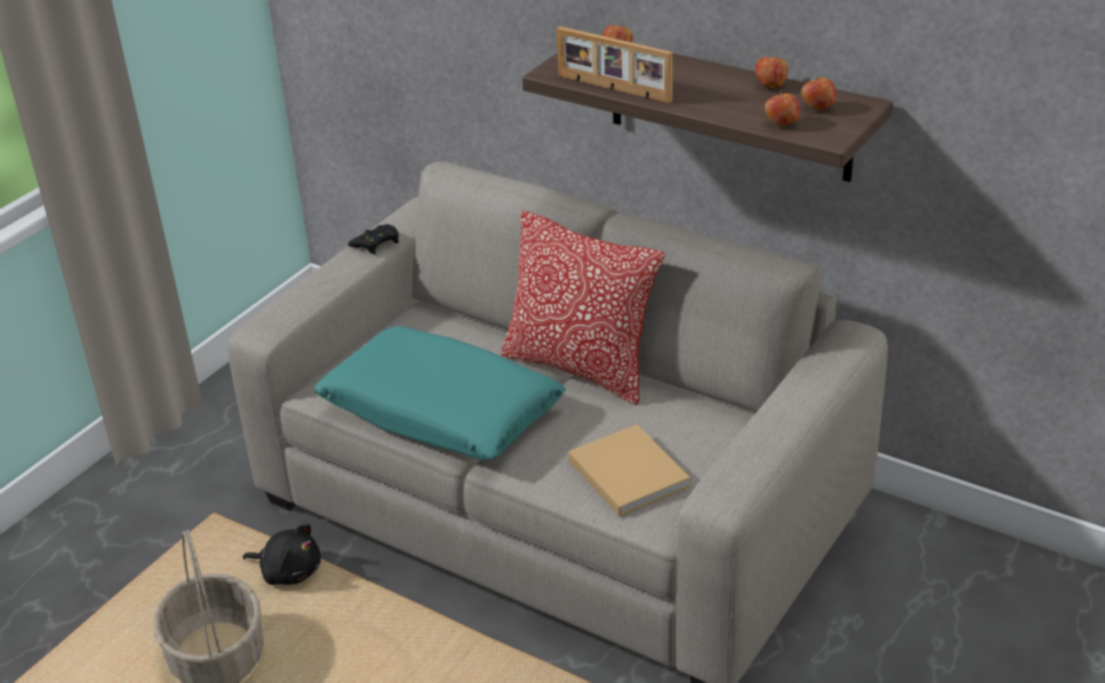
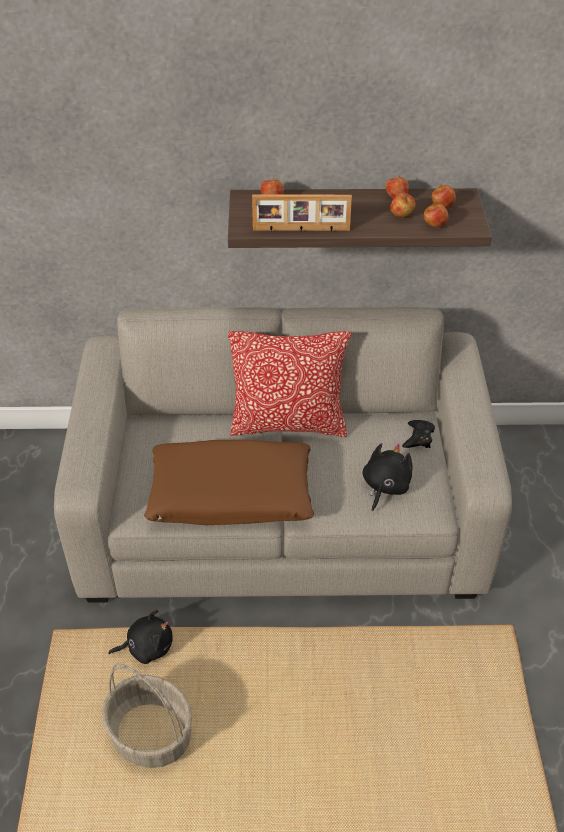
camera: 35 degrees left, 10 degrees up
turquoise pillow [315,326,566,460] -> brown pillow [144,440,314,525]
black game controller [348,224,399,254] -> black game controller moved to [402,420,435,448]
beige book [568,424,690,516] -> black plush toy [363,443,412,511]
none -> apple [390,193,415,217]

